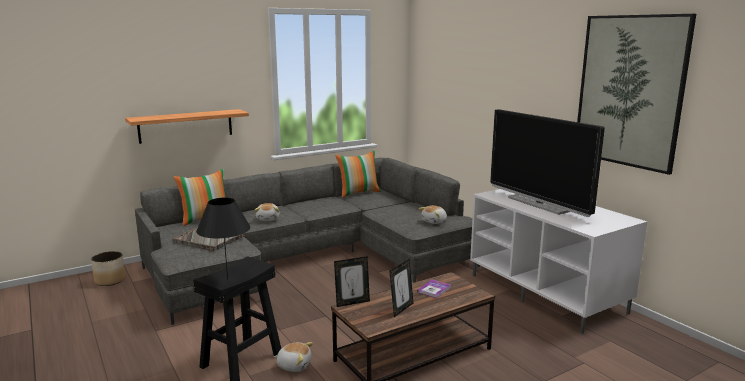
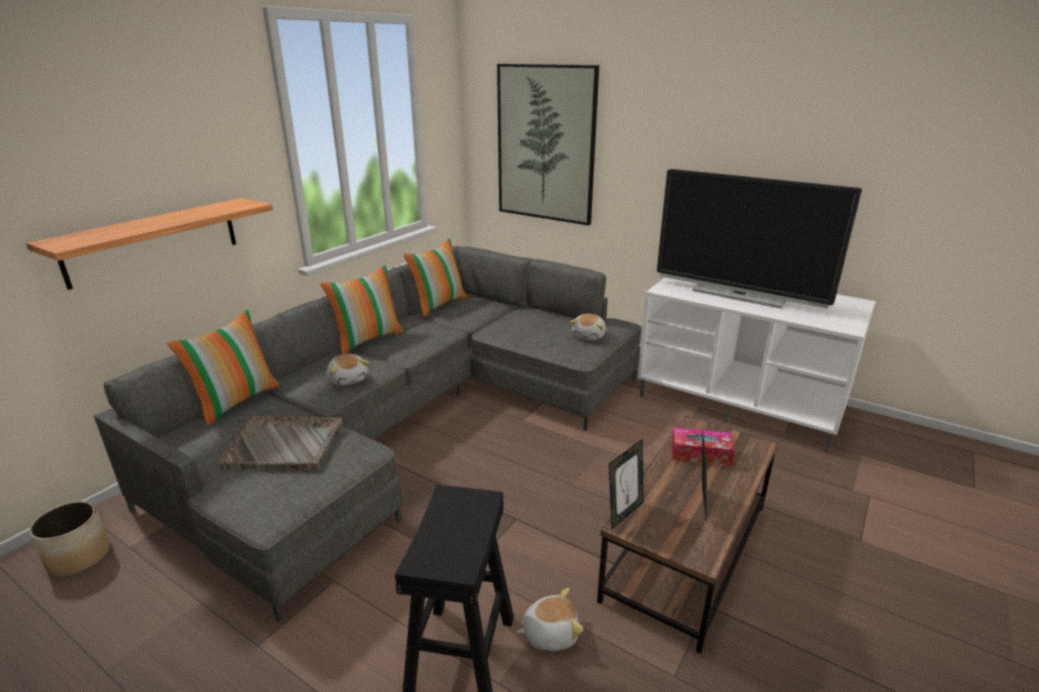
camera: 25 degrees left, 10 degrees up
black table lamp [196,198,250,279] -> none
book [417,279,451,298] -> tissue box [671,427,735,466]
picture [577,14,696,175] -> picture moved to [497,64,599,226]
none -> pillow [320,265,405,354]

